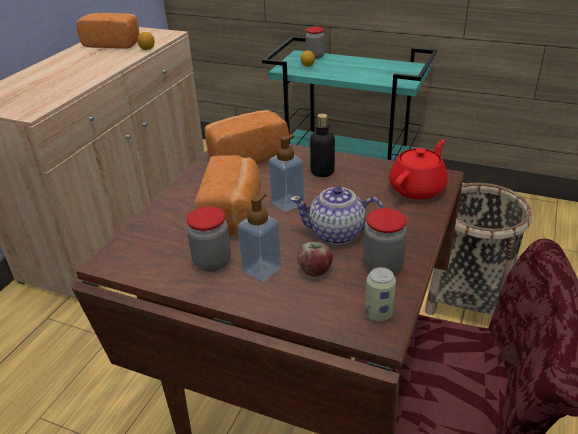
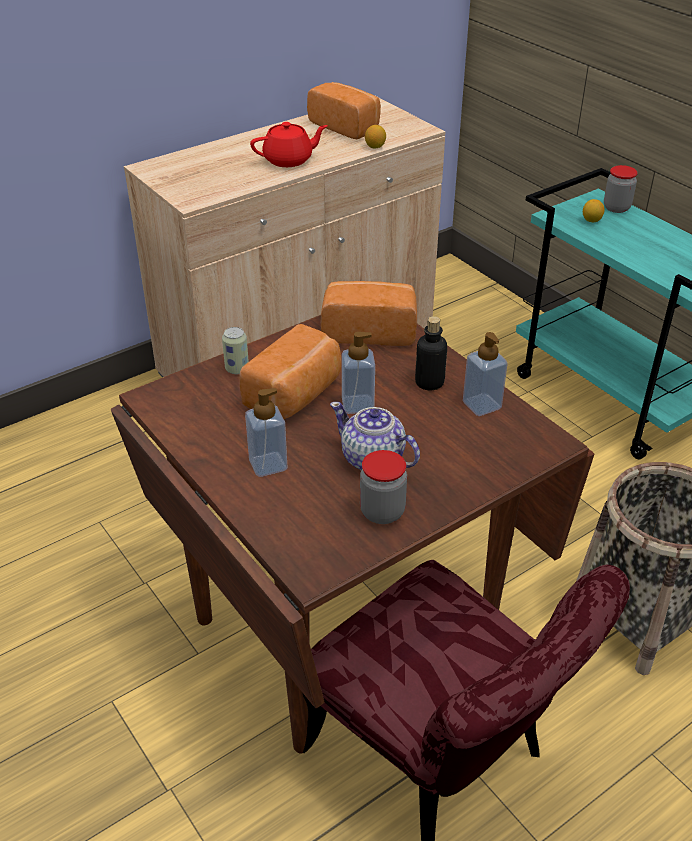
camera: 30 degrees right, 5 degrees up
jar [186,207,231,272] -> none
apple [297,242,333,277] -> none
can [365,267,396,321] -> can moved to [222,327,249,374]
red teapot [389,139,448,199] -> red teapot moved to [250,122,328,167]
none -> soap dispenser [463,332,508,416]

